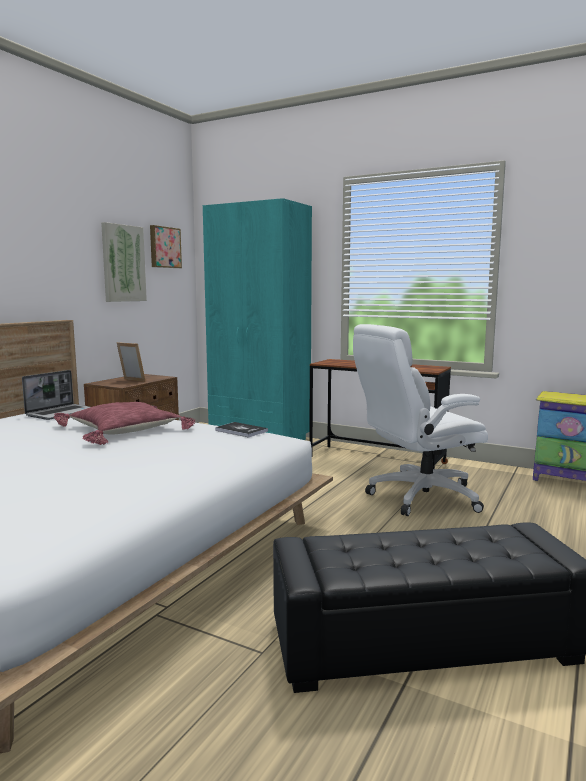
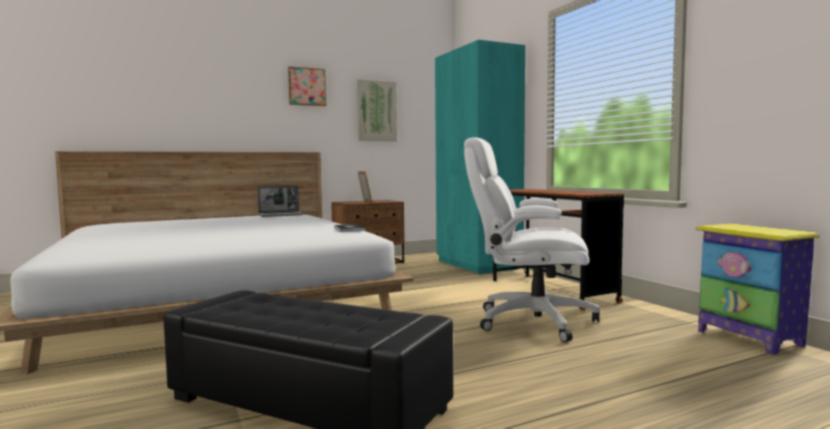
camera: 35 degrees right, 5 degrees down
red pillow [53,402,195,445] -> none
picture [150,225,182,268] -> picture moved to [288,66,326,106]

